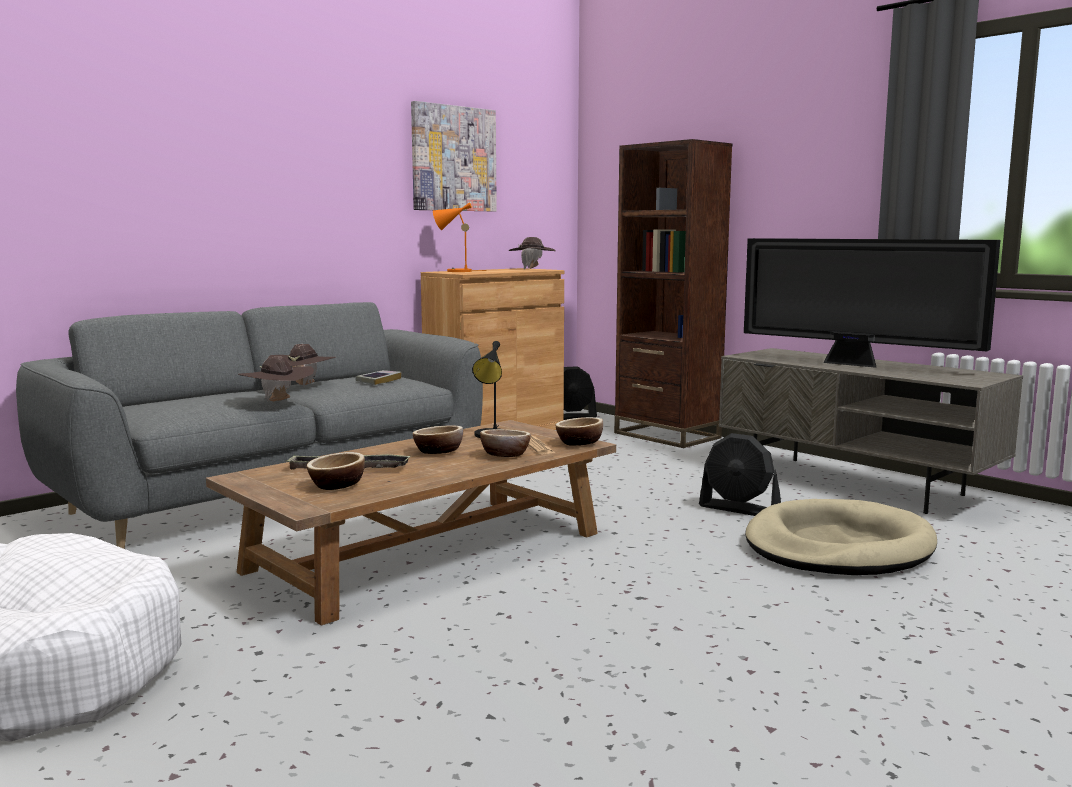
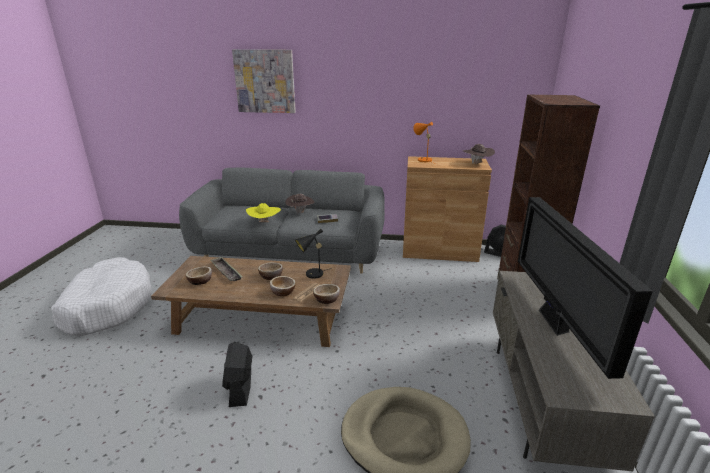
camera: 50 degrees right, 15 degrees up
brown hat [238,357,314,402] -> yellow hat [246,203,281,222]
picture [411,101,497,211] -> picture moved to [232,49,296,113]
black fan [699,433,781,516] -> black fan moved to [222,342,253,407]

